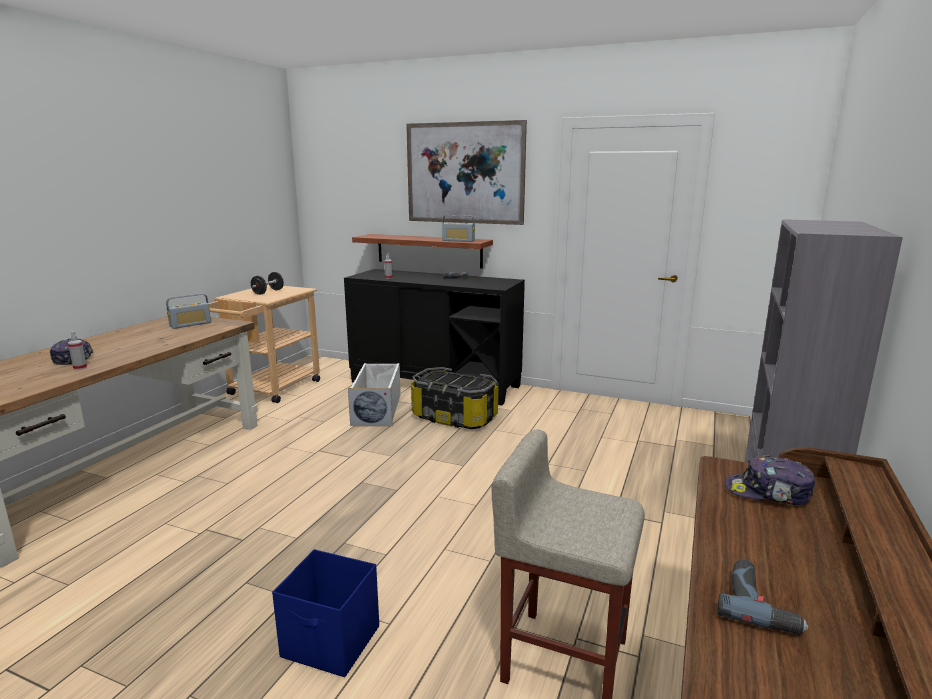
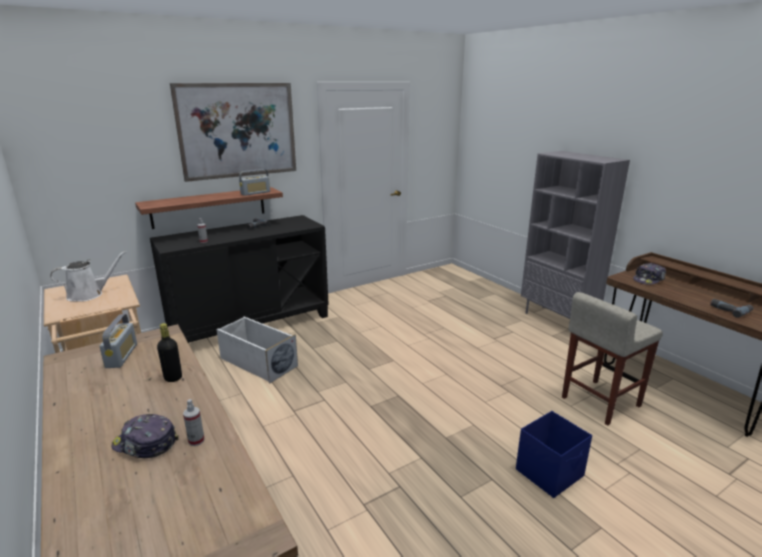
camera: 55 degrees left, 5 degrees up
black dumbbell [251,272,284,295] -> white watering can [50,251,126,302]
storage box [411,367,498,429] -> none
none -> black bottle [157,323,182,382]

